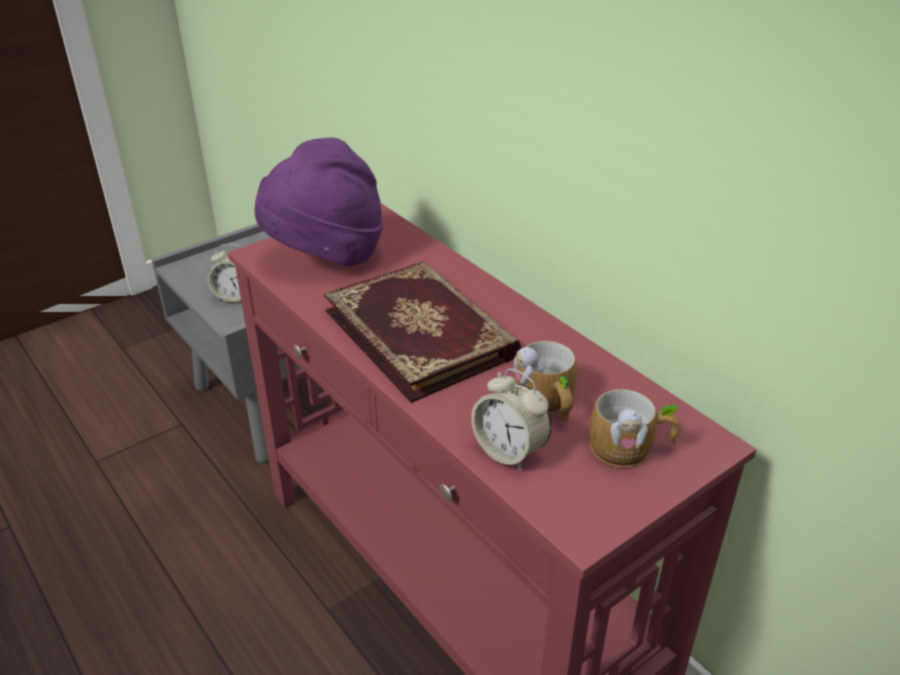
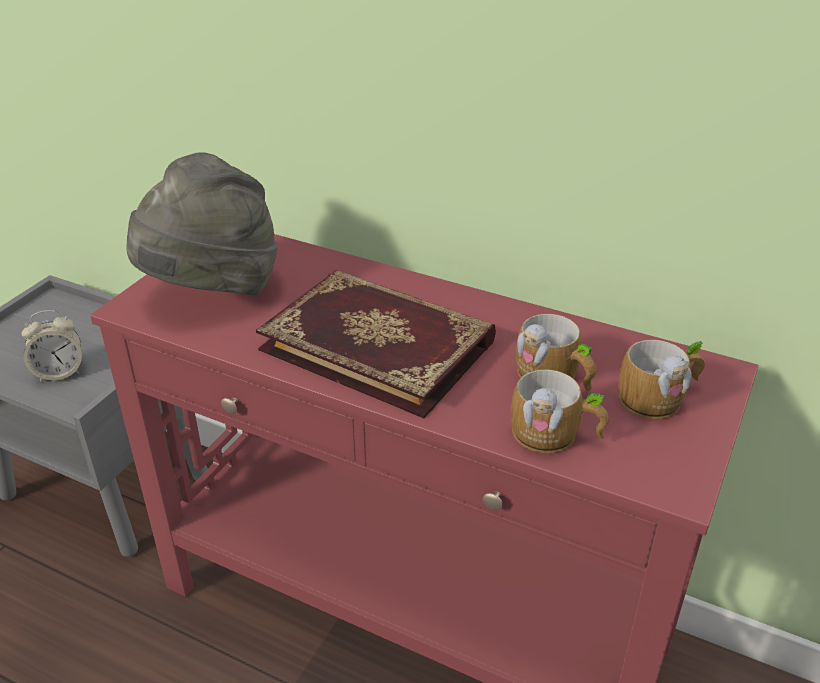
camera: 25 degrees left, 0 degrees up
purple hat [254,137,383,267] -> grey hat [126,153,278,295]
alarm clock [471,368,551,470] -> mug [511,369,609,453]

